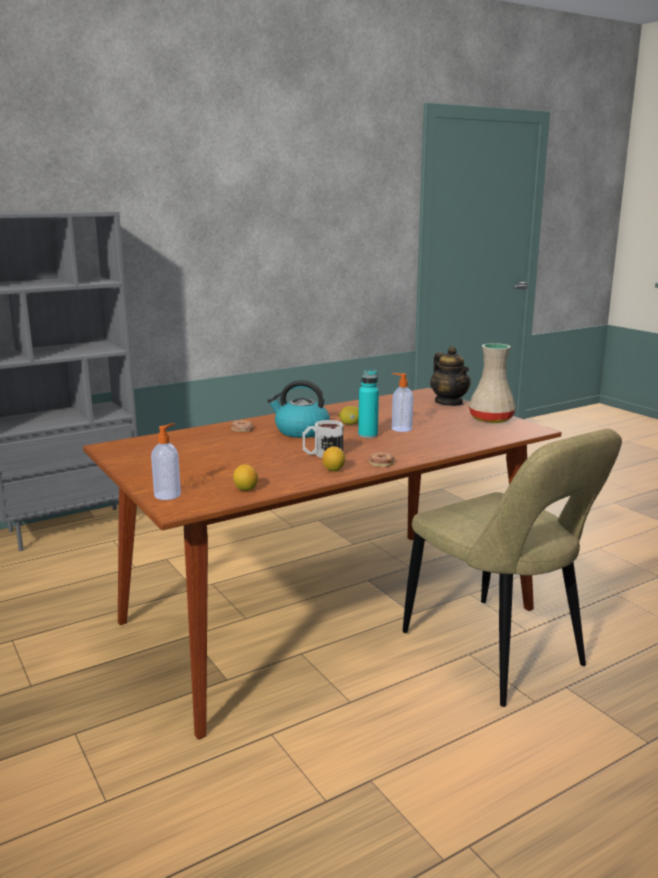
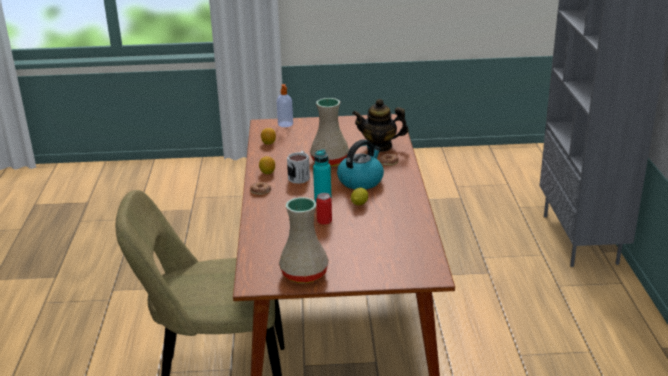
camera: 120 degrees right, 10 degrees up
soap dispenser [392,373,413,432] -> can [316,193,332,225]
teapot [430,346,471,406] -> teapot moved to [352,99,409,152]
none -> beige vase [310,98,349,167]

